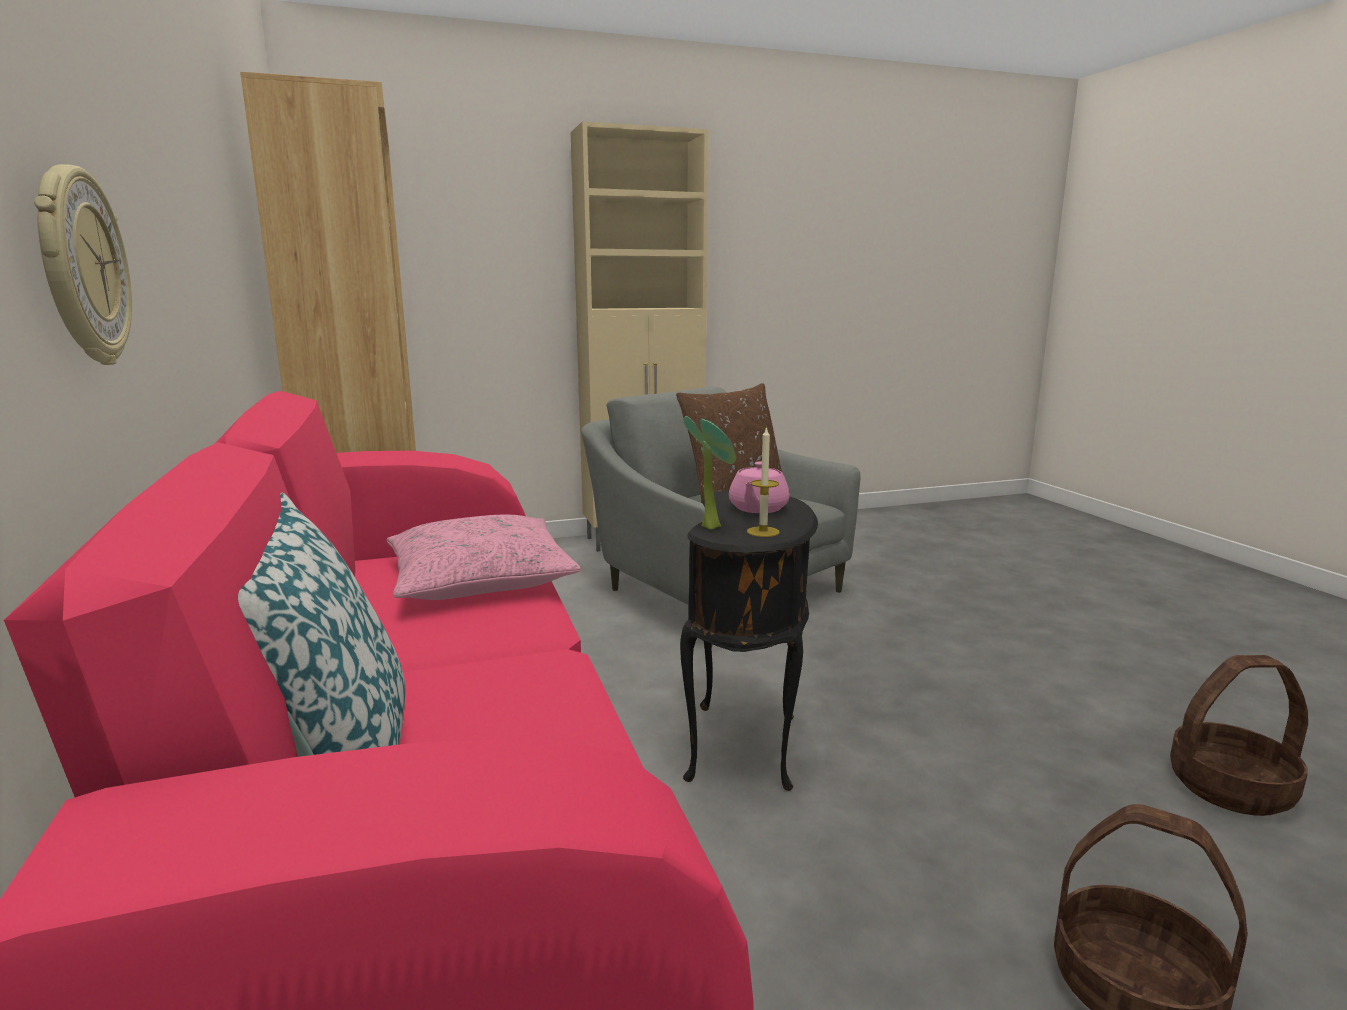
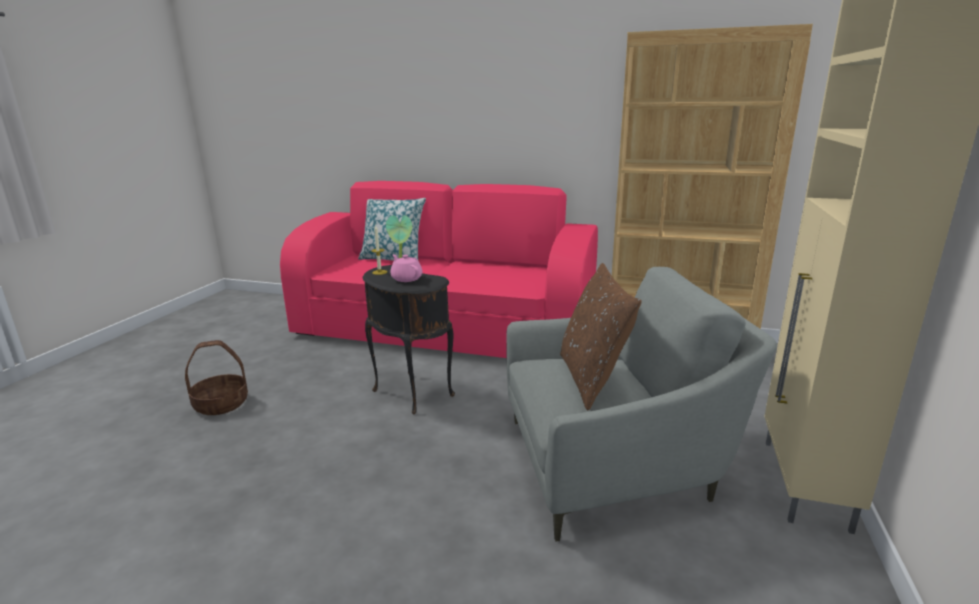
camera: 125 degrees right, 5 degrees up
wall clock [34,164,132,365] -> none
pink pillow [386,514,581,600] -> none
basket [1170,655,1308,816] -> none

